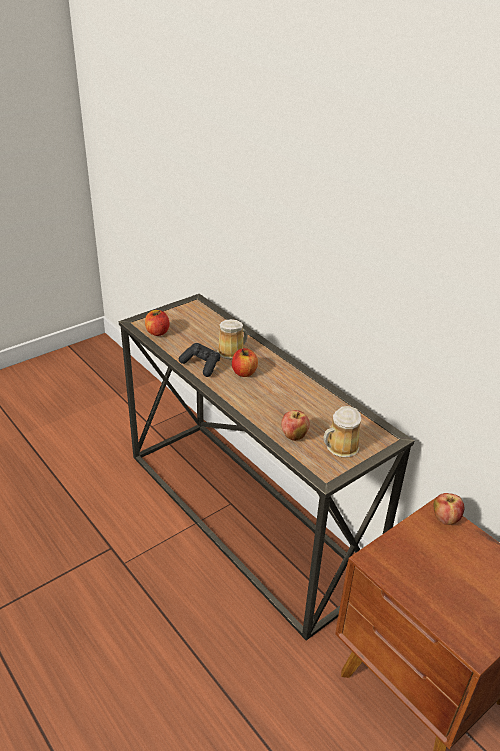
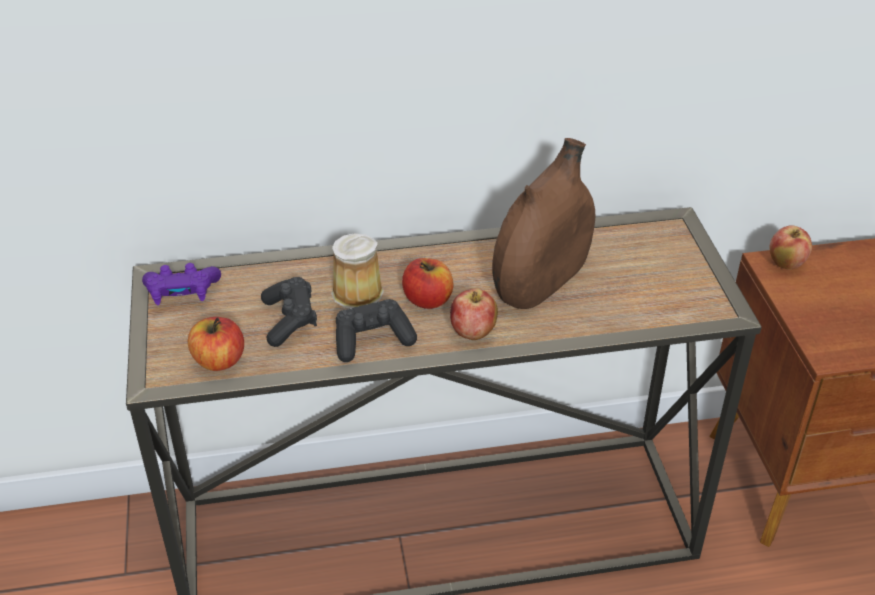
camera: 60 degrees left, 5 degrees up
apple [281,410,310,441] -> apple moved to [450,289,498,340]
mug [324,406,361,457] -> none
none -> purple game controller [142,263,221,305]
none -> black game controller [261,277,317,347]
none -> brown vase [492,138,595,309]

